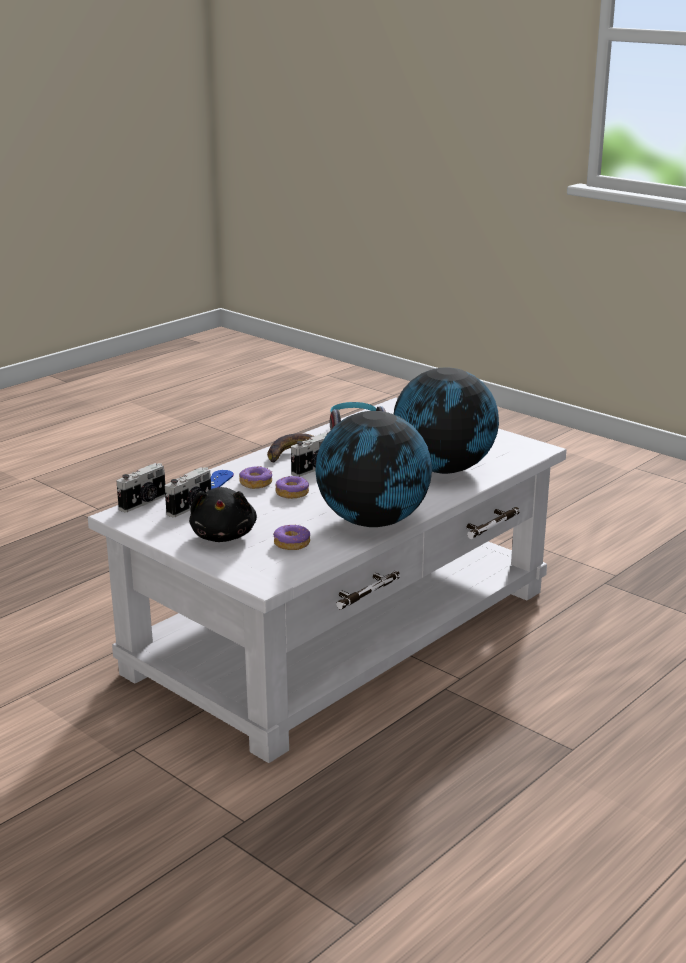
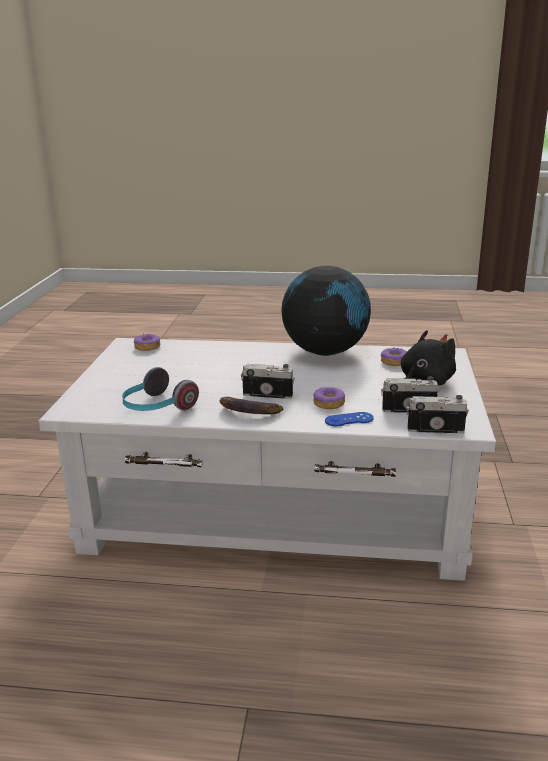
camera: 125 degrees left, 0 degrees up
donut [275,476,309,499] -> donut moved to [134,334,160,351]
globe [394,368,499,474] -> none

